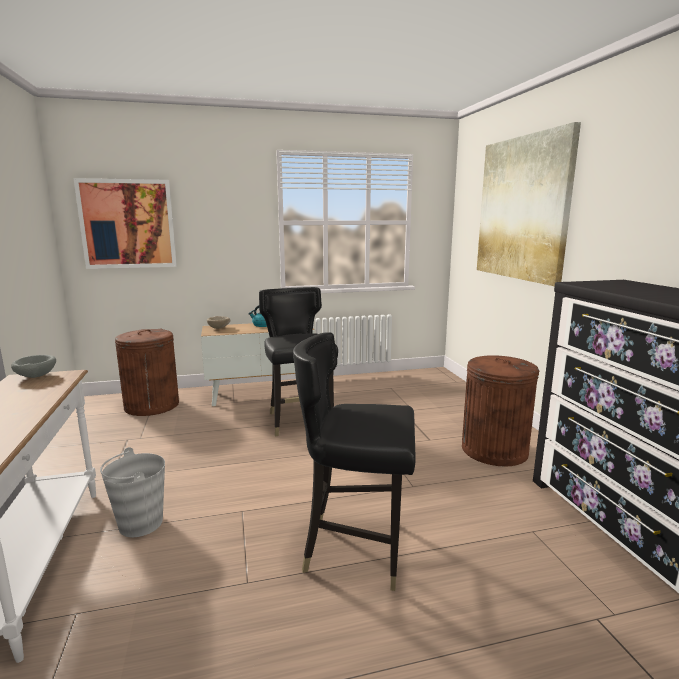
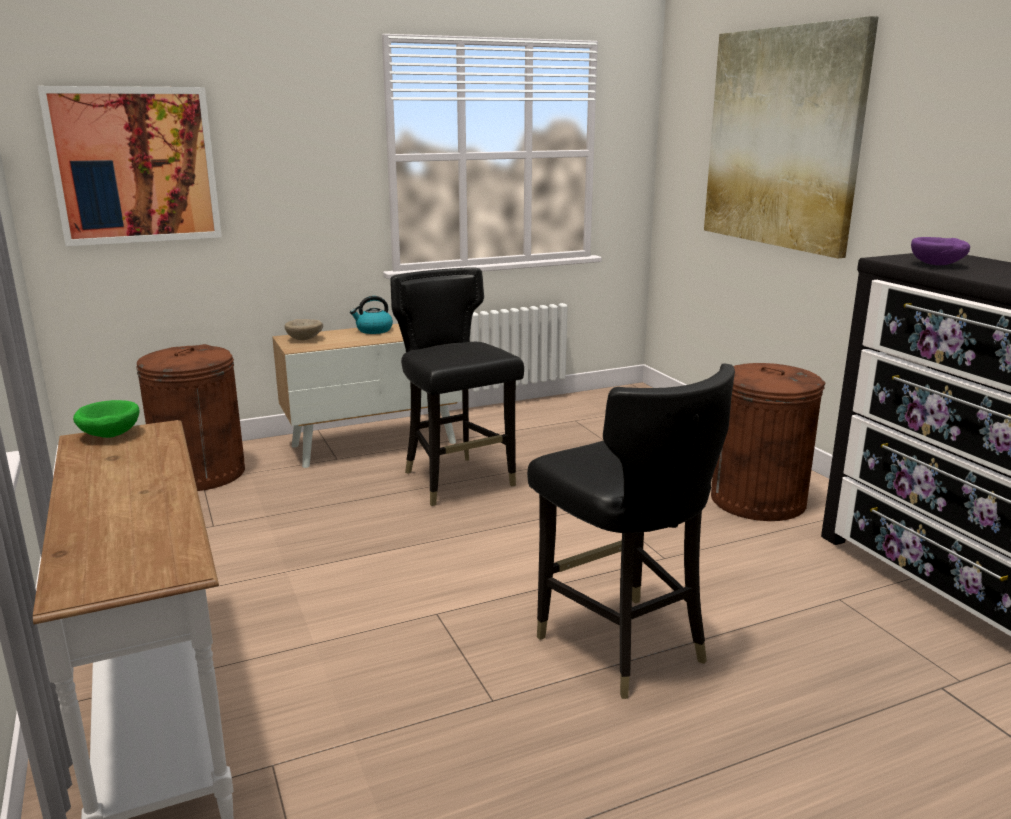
camera: 10 degrees left, 5 degrees up
grey bowl [11,355,56,378] -> green bowl [73,400,140,438]
grey bucket [100,447,165,537] -> none
black chair [293,332,415,591] -> black chair turned 120 degrees counterclockwise [527,363,735,699]
none -> purple bowl [911,237,970,265]

